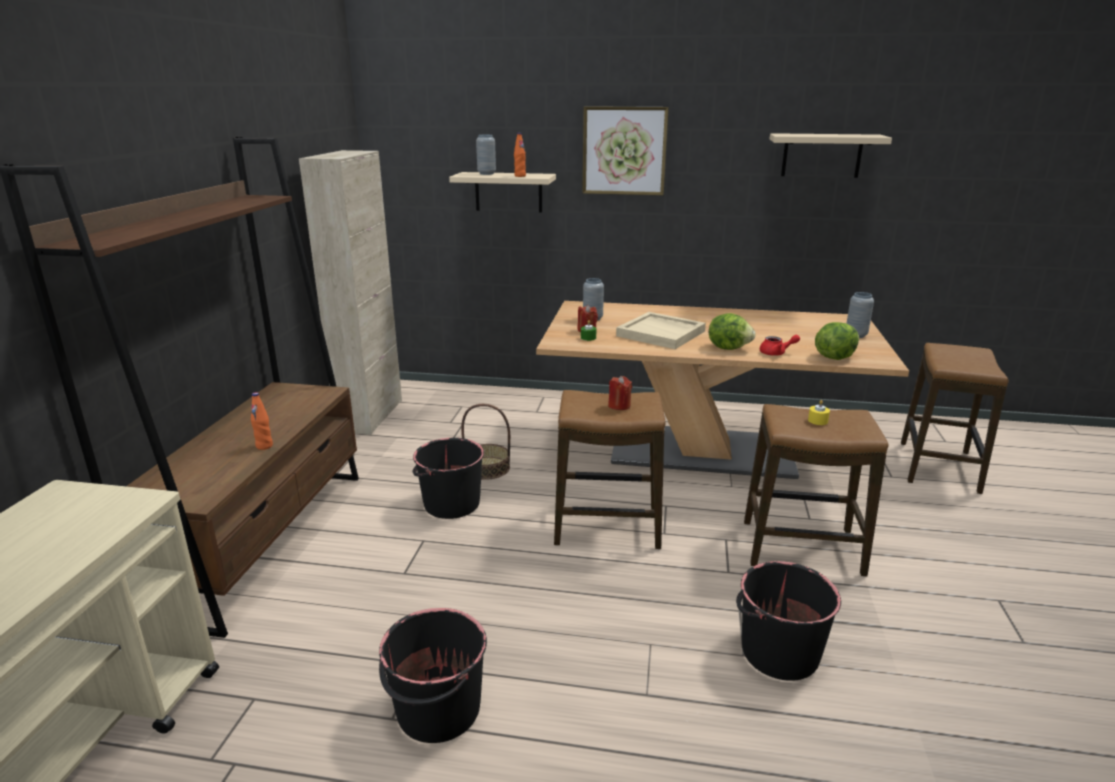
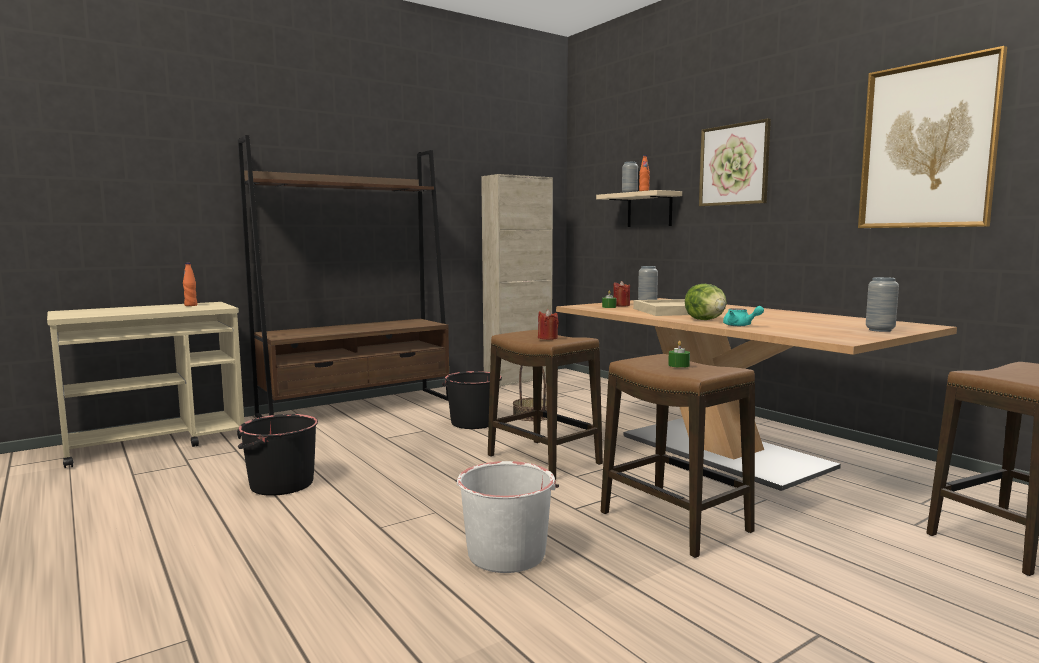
camera: 45 degrees right, 15 degrees down
orange bottle [251,392,273,450] -> orange bottle moved to [183,263,197,306]
black bucket [736,561,841,681] -> white bucket [456,461,559,573]
red teapot [760,335,800,356] -> turquoise teapot [723,306,764,326]
beige shelf [770,133,892,178] -> picture [858,46,1007,228]
yellow candle [808,400,830,425] -> green candle [668,341,690,368]
lettuce [815,322,859,360] -> none

